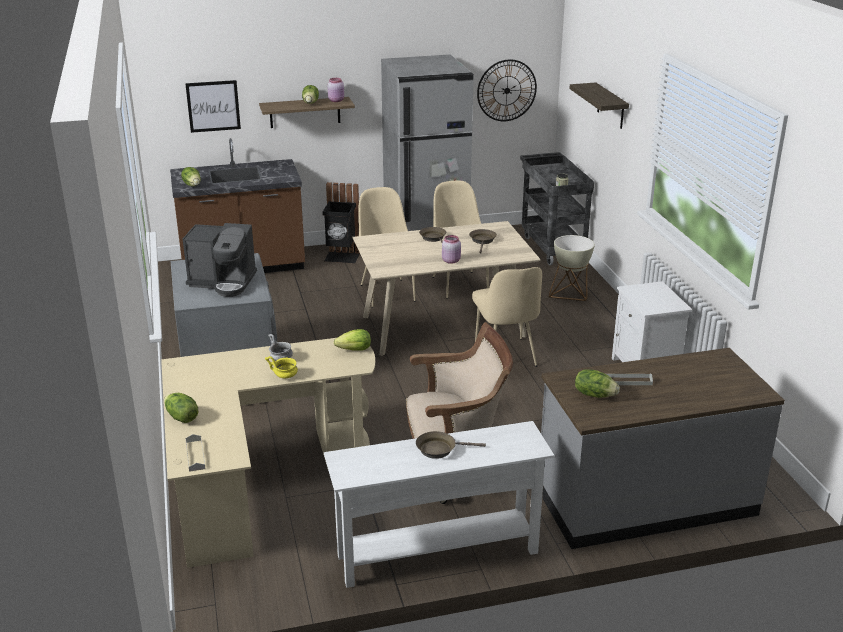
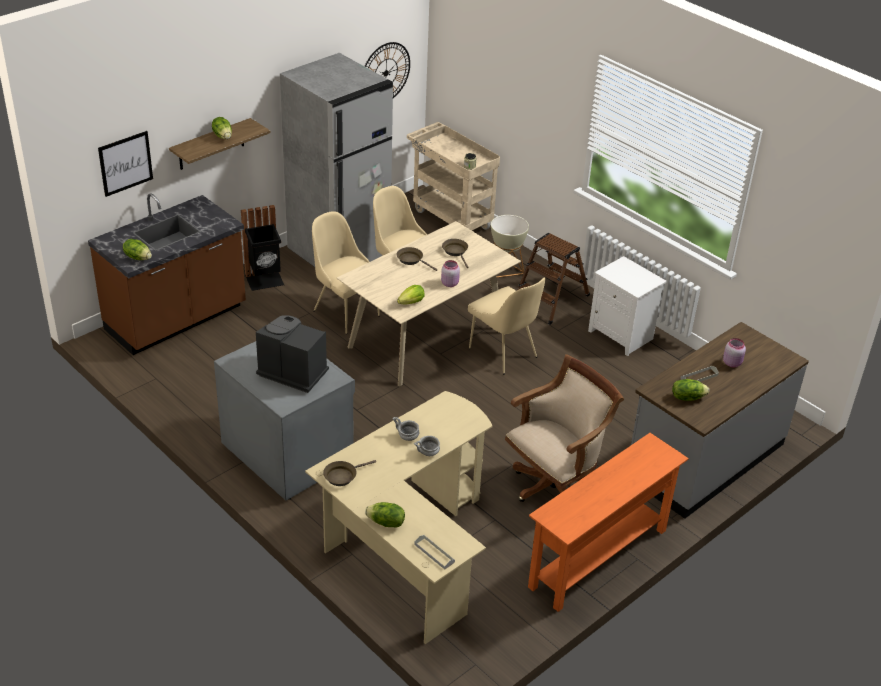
camera: 30 degrees left, 10 degrees up
coffee machine [183,223,257,297] -> coffee machine turned 135 degrees counterclockwise [256,315,329,393]
yellow bowl [265,356,298,378] -> grey bowl [414,436,440,456]
white console table [324,421,555,588] -> orange console table [528,433,689,612]
pink jar [328,78,344,102] -> pink jar moved to [723,338,746,367]
lettuce [334,329,371,351] -> lettuce moved to [397,285,425,304]
brown frying pan [416,431,486,459] -> brown frying pan moved to [323,460,376,486]
black cart [520,152,594,265] -> beige cart [407,122,500,231]
shelf [569,82,629,129] -> none
none -> brown step ladder [518,232,590,325]

